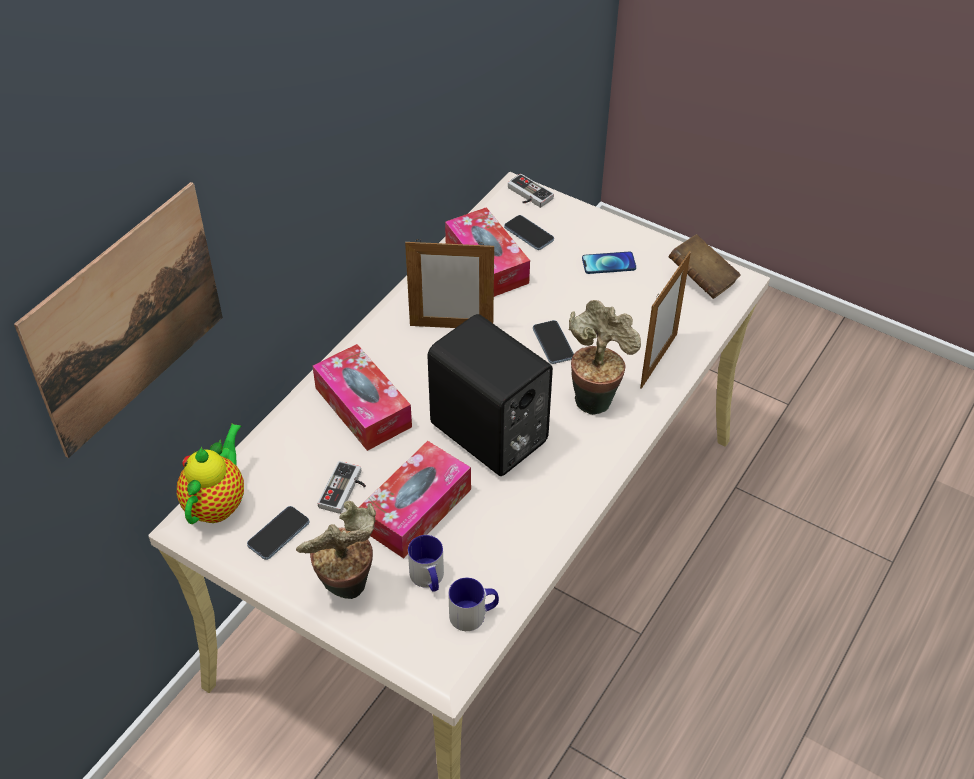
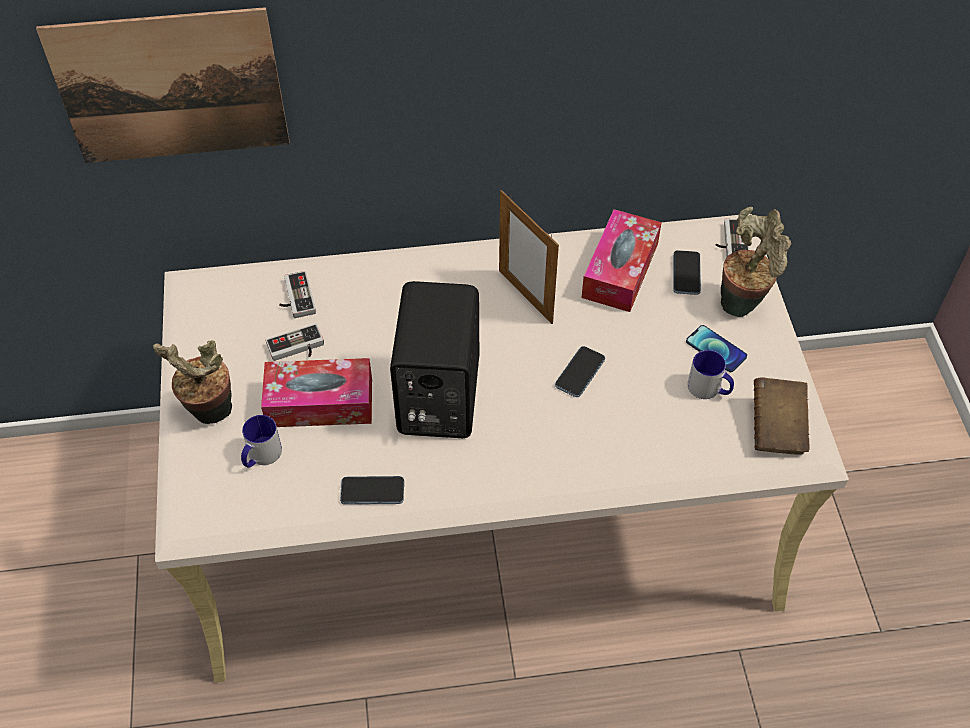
camera: 50 degrees right, 5 degrees up
teapot [177,423,244,524] -> none
phone [247,506,309,560] -> phone moved to [340,476,404,505]
tissue box [312,344,412,451] -> none
mug [448,578,499,631] -> mug moved to [687,350,734,399]
potted plant [569,300,641,415] -> potted plant moved to [721,207,791,317]
picture frame [640,251,691,389] -> none
none -> game controller [279,271,316,318]

